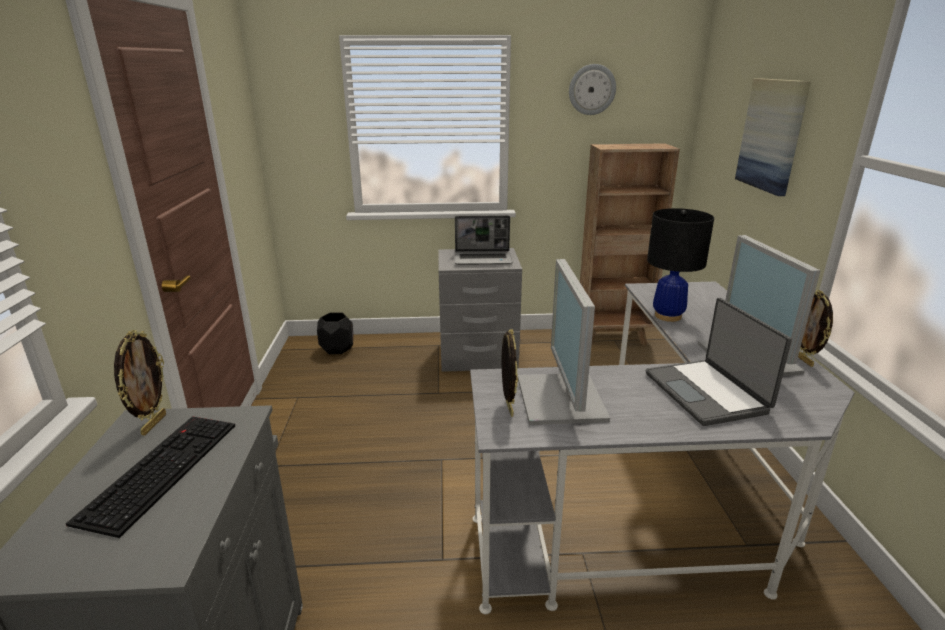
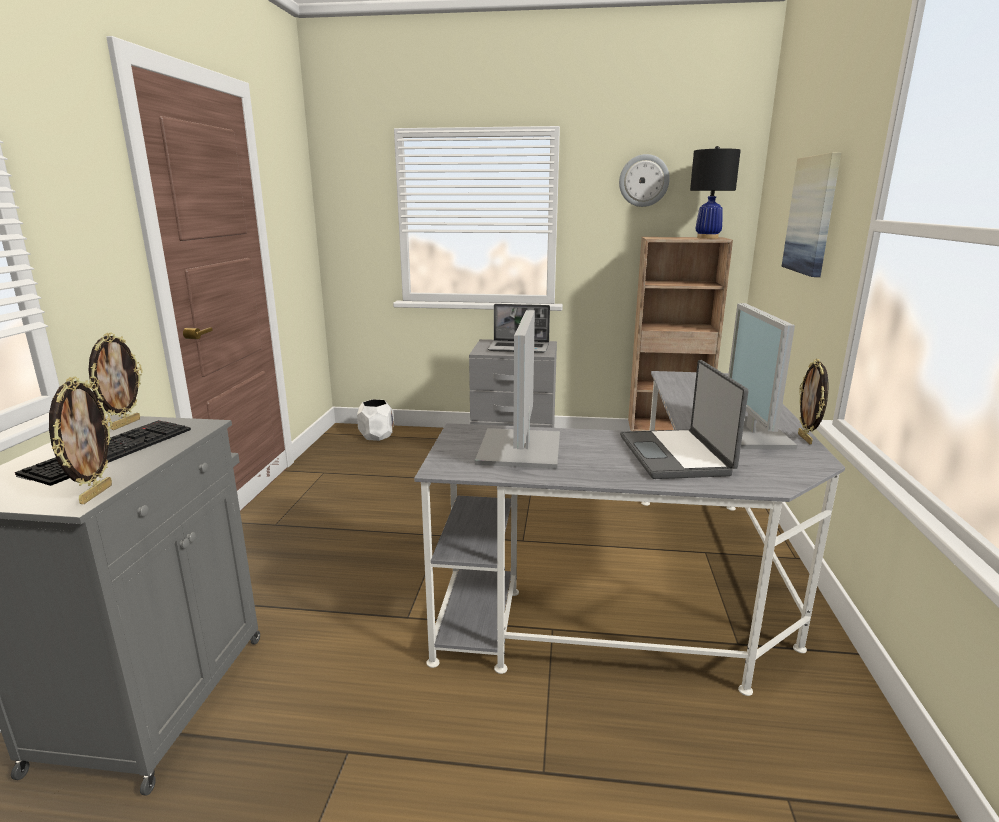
camera: 10 degrees right, 5 degrees down
black planter [317,313,354,354] -> white planter [357,399,394,441]
picture frame [502,329,518,417] -> picture frame moved to [49,376,112,504]
black table lamp [647,208,714,322] -> black table lamp moved to [690,146,741,239]

